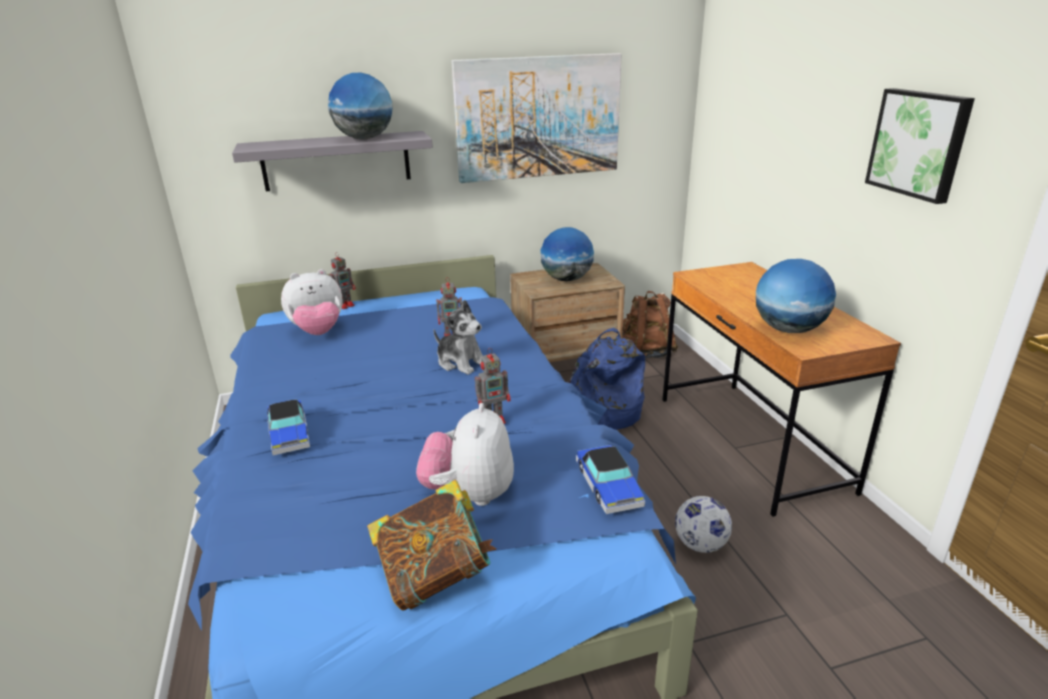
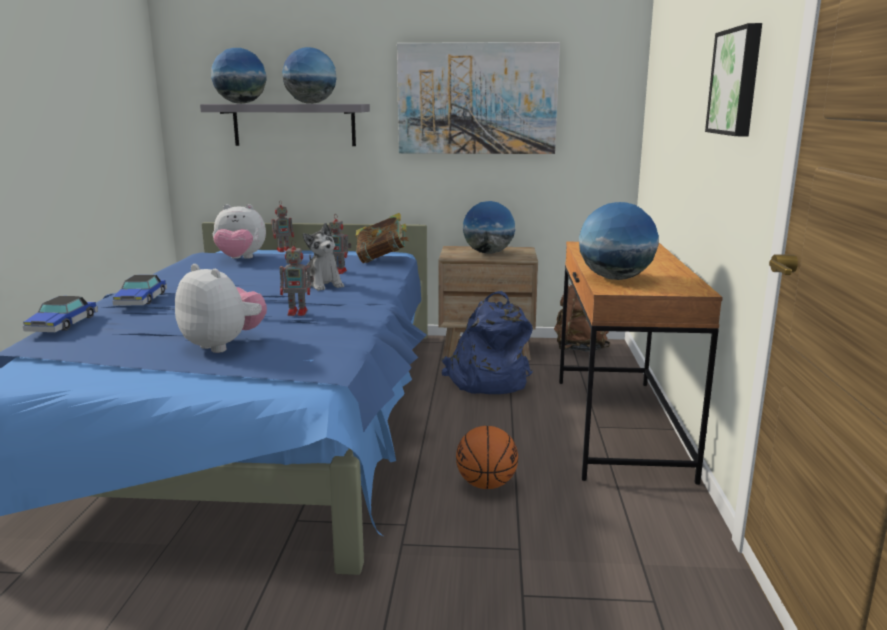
camera: 20 degrees right, 10 degrees down
book [367,480,496,610] -> book moved to [356,213,409,263]
plush toy [416,403,514,506] -> plush toy turned 105 degrees clockwise [175,264,267,353]
toy car [576,445,645,514] -> toy car moved to [23,296,98,332]
football [675,496,732,553] -> basketball [456,426,518,489]
none -> globe [211,48,266,104]

